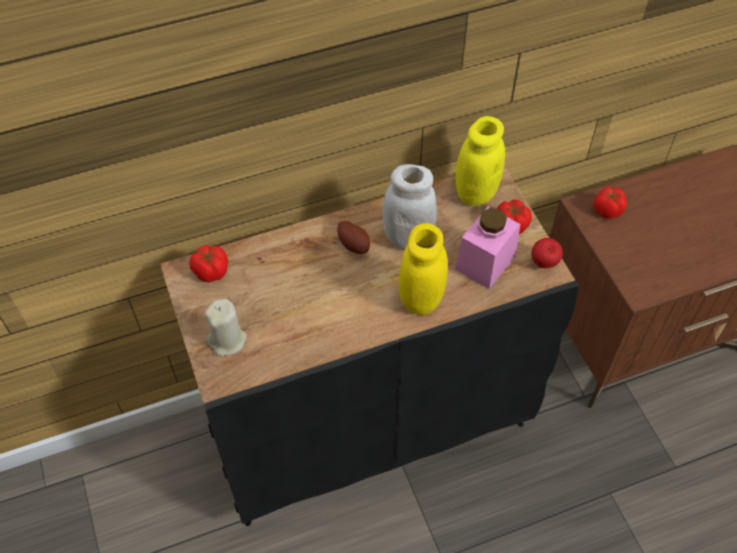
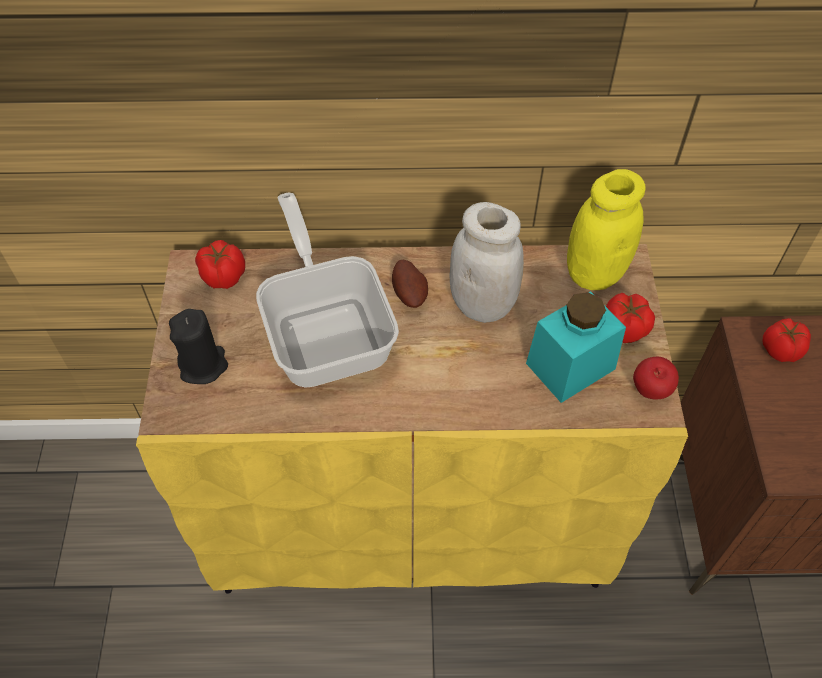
camera: 20 degrees right, 0 degrees up
black cabinet [160,165,579,526] -> yellow cabinet [136,244,688,594]
beige candle [205,298,247,356] -> black candle [169,309,228,384]
yellow jar [399,223,448,315] -> none
pink jar [455,207,520,289] -> turquoise jar [526,291,626,403]
none -> frying pan [256,192,399,388]

